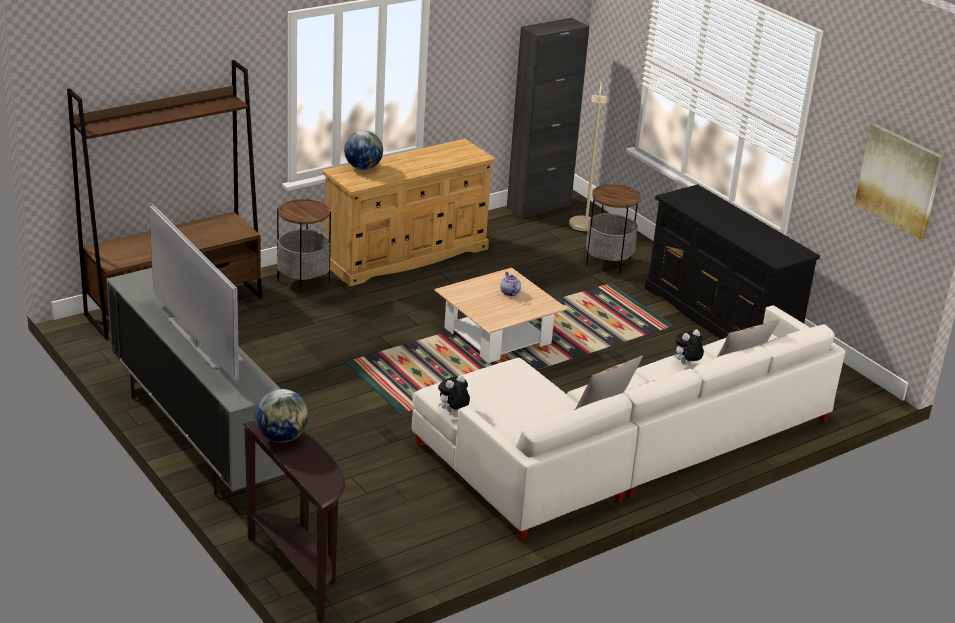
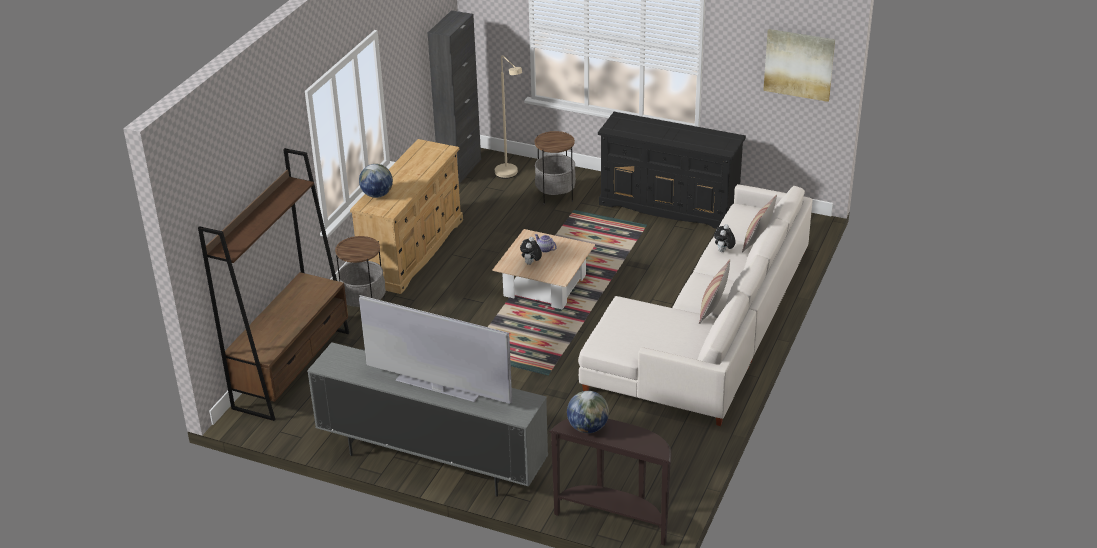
camera: 30 degrees left, 5 degrees up
plush toy [438,375,470,412] -> plush toy moved to [520,237,542,265]

